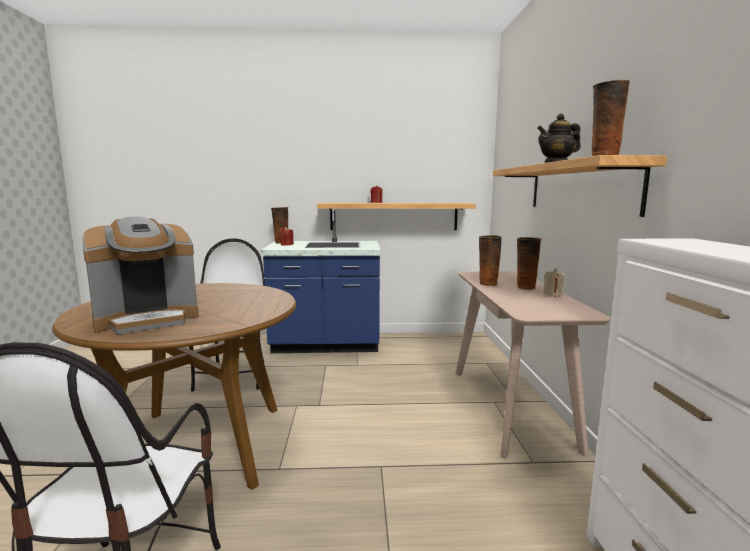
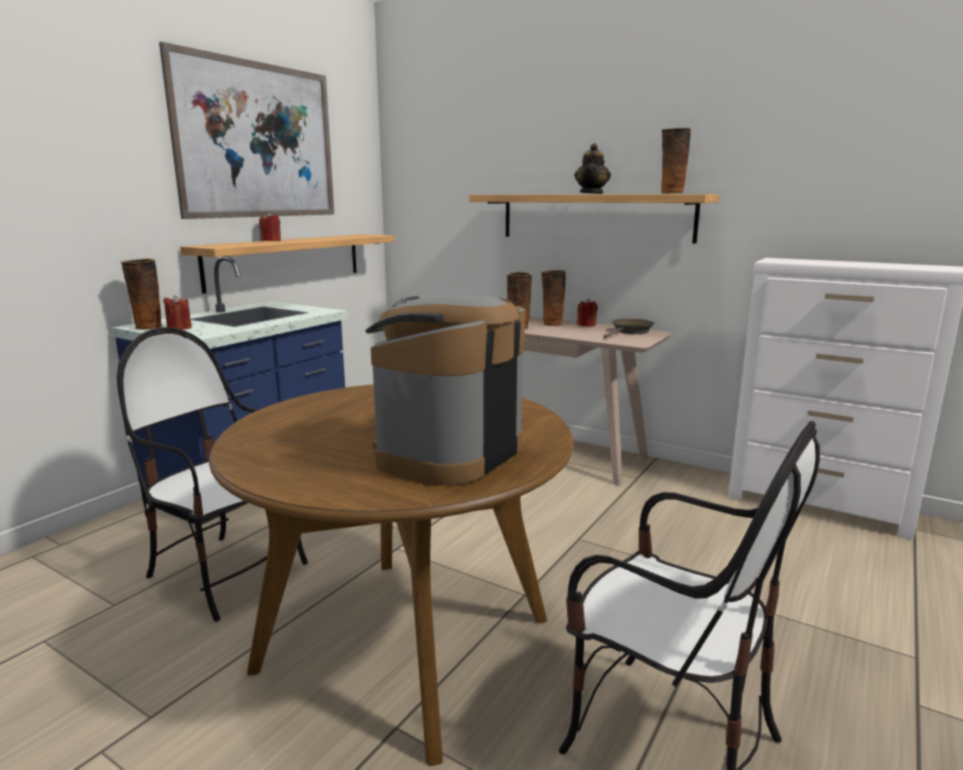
camera: 55 degrees left, 5 degrees up
coffee machine [82,216,199,334] -> coffee machine turned 150 degrees counterclockwise [365,295,525,485]
beige candle [543,268,565,297] -> red candle [577,299,598,327]
none -> picture [159,42,334,219]
none -> brown frying pan [603,318,655,338]

